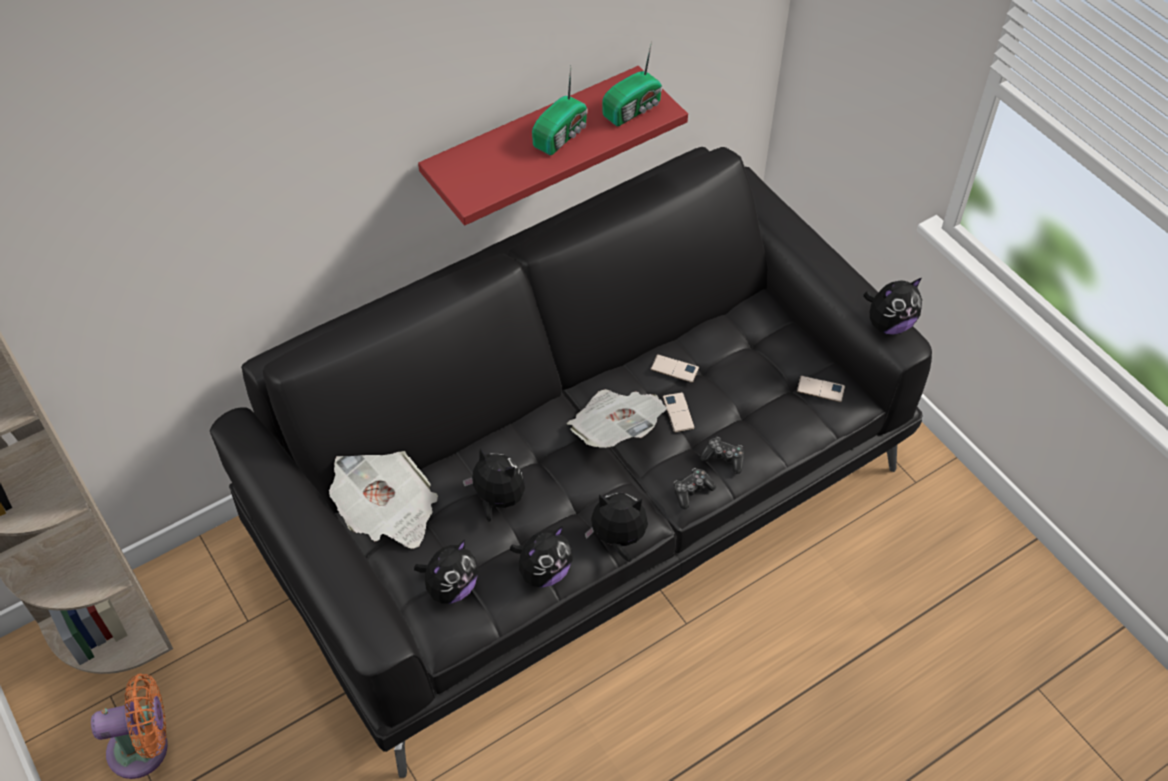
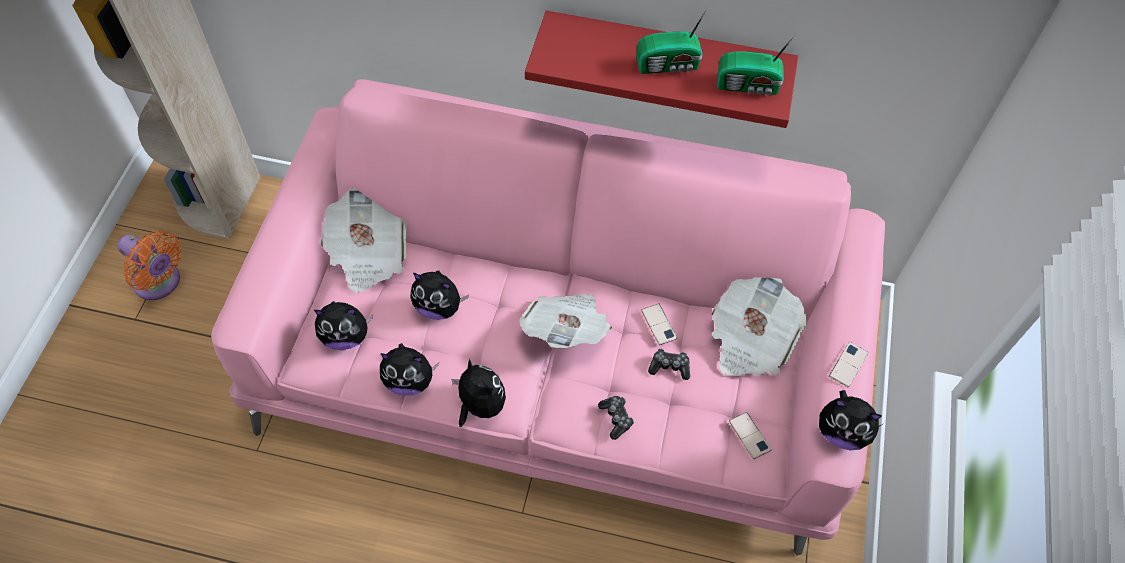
camera: 45 degrees right, 5 degrees up
black sofa [210,147,932,778] -> pink sofa [211,79,885,556]
plush toy [462,448,525,522] -> plush toy turned 120 degrees clockwise [410,270,469,320]
phone [663,392,695,432] -> phone moved to [829,342,868,387]
game controller [673,468,716,509] -> game controller moved to [648,348,690,380]
none -> newspaper [712,277,807,376]

